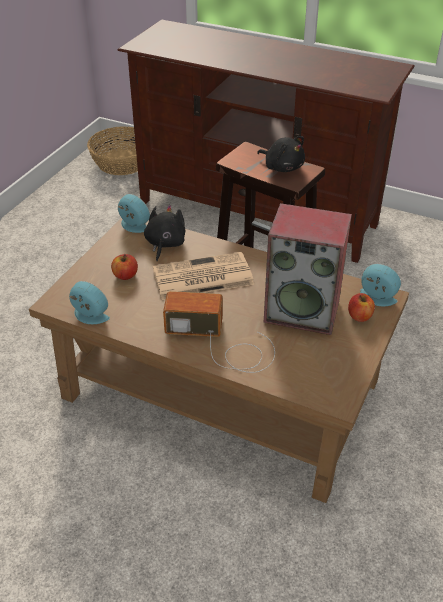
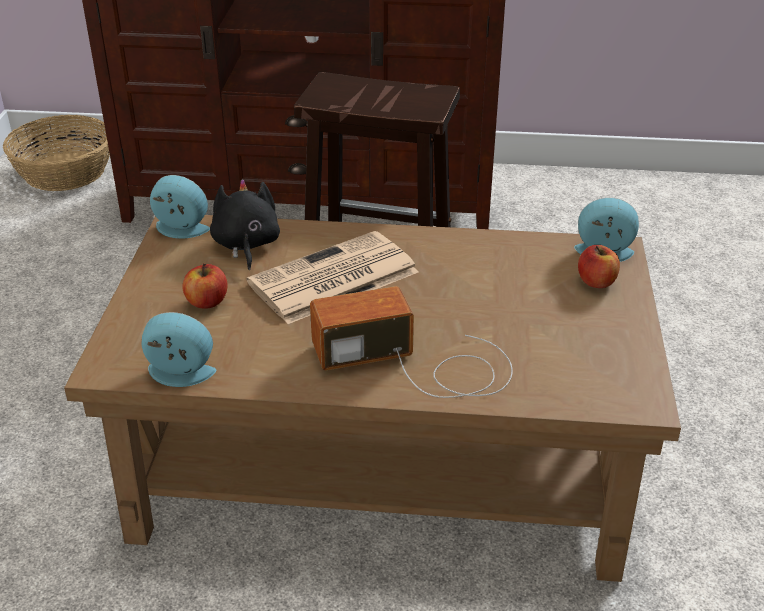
camera: 20 degrees left, 5 degrees down
black plush toy [257,136,305,172] -> none
speaker [264,203,352,335] -> none

